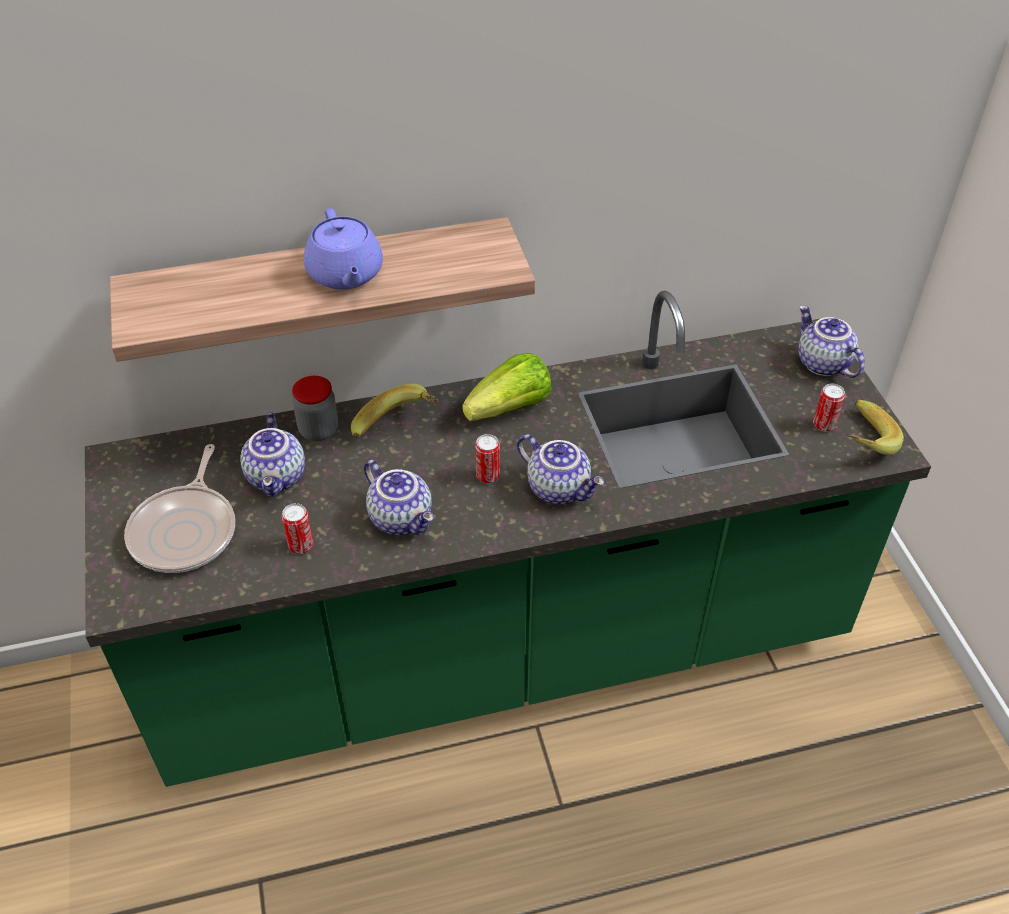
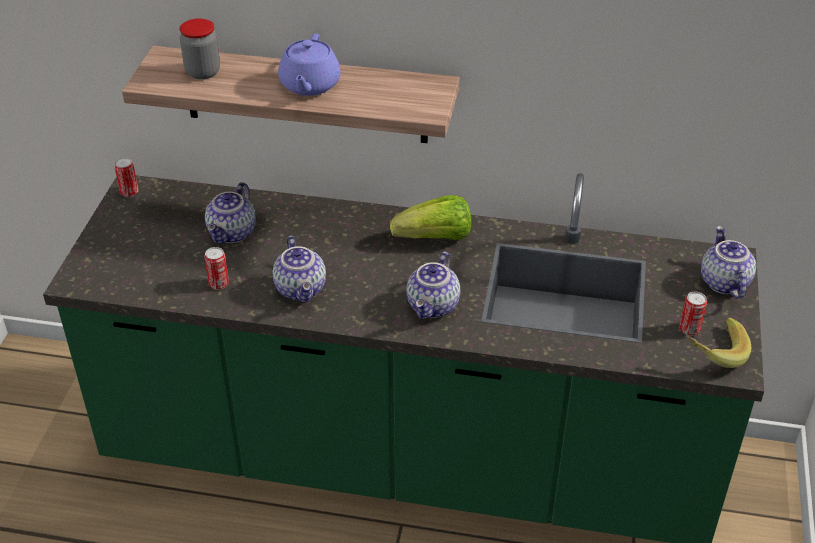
camera: 25 degrees right, 5 degrees down
frying pan [124,444,235,573] -> none
jar [292,376,338,441] -> jar moved to [180,18,220,79]
banana [351,384,439,439] -> none
can [475,434,500,483] -> can moved to [114,157,139,197]
teapot [517,434,604,504] -> teapot turned 45 degrees clockwise [406,251,460,319]

